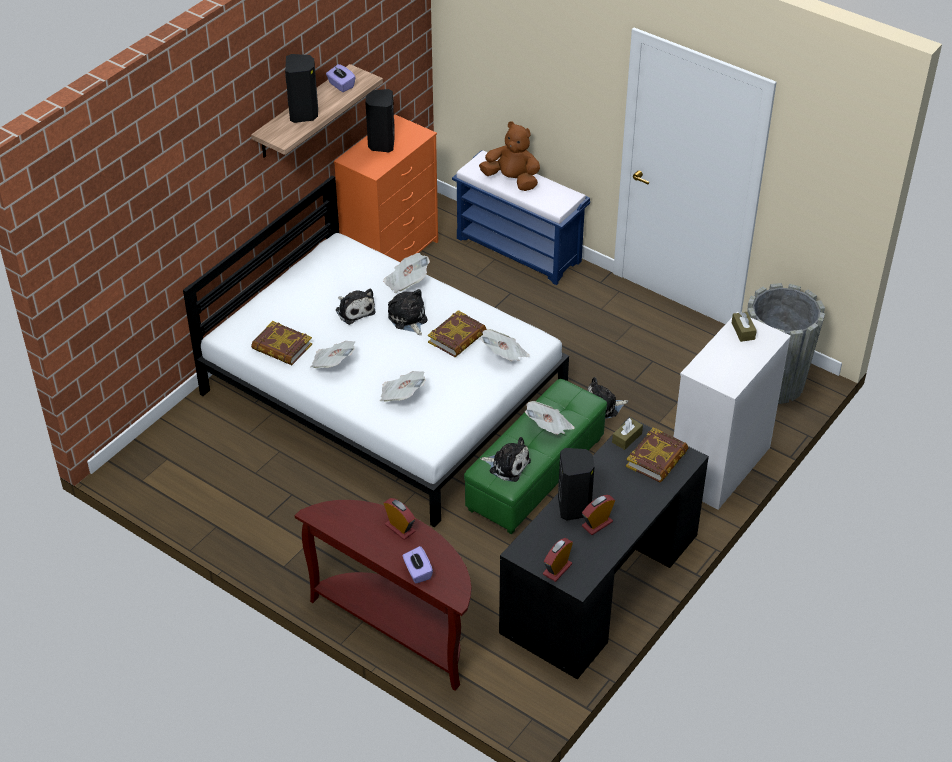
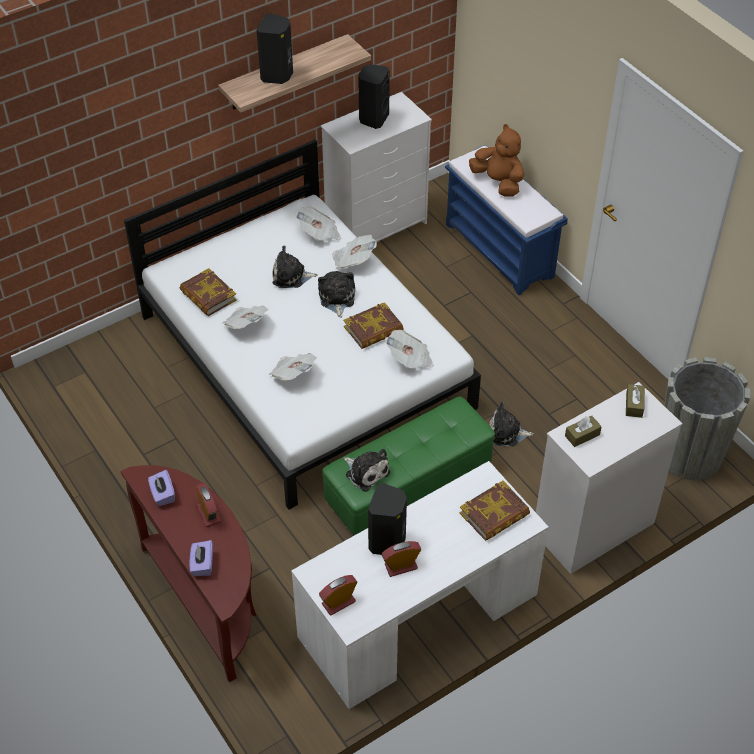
camera: 20 degrees right, 5 degrees up
purple tissue box [326,64,356,92] -> purple tissue box moved to [148,470,175,506]
orange dresser [334,115,438,262] -> white dresser [321,92,432,242]
plush toy [336,288,375,325] -> plush toy turned 105 degrees clockwise [272,245,318,288]
black desk [499,417,709,679] -> white desk [291,461,549,709]
newspaper [524,401,575,435] -> newspaper moved to [295,207,341,241]
brown tissue box [612,418,643,450] -> brown tissue box moved to [565,416,602,447]

